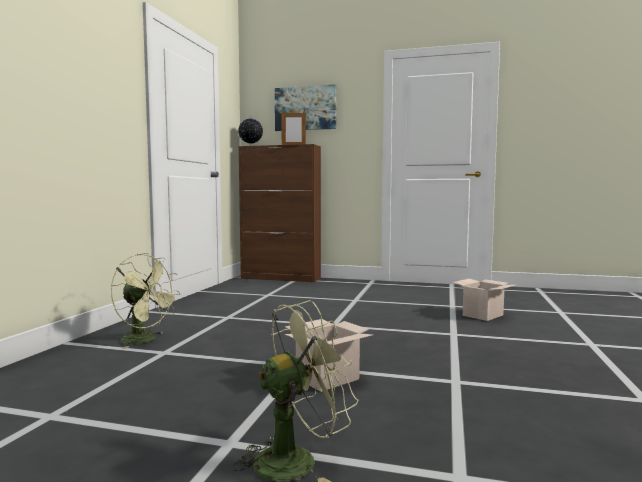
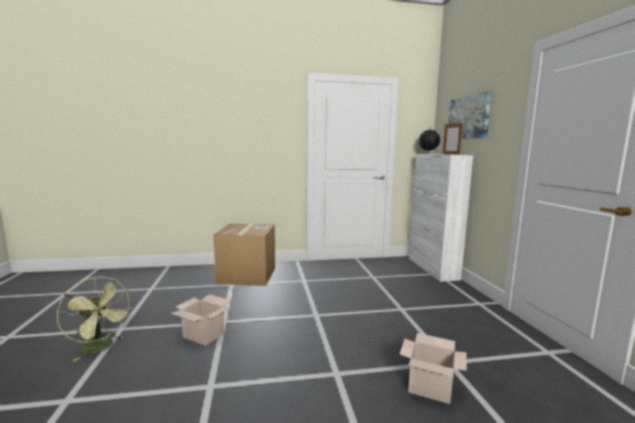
camera: 65 degrees right, 5 degrees up
green fan [111,253,180,349] -> cardboard box [213,223,275,286]
brown cabinet [239,144,321,282] -> white cabinet [409,154,473,282]

